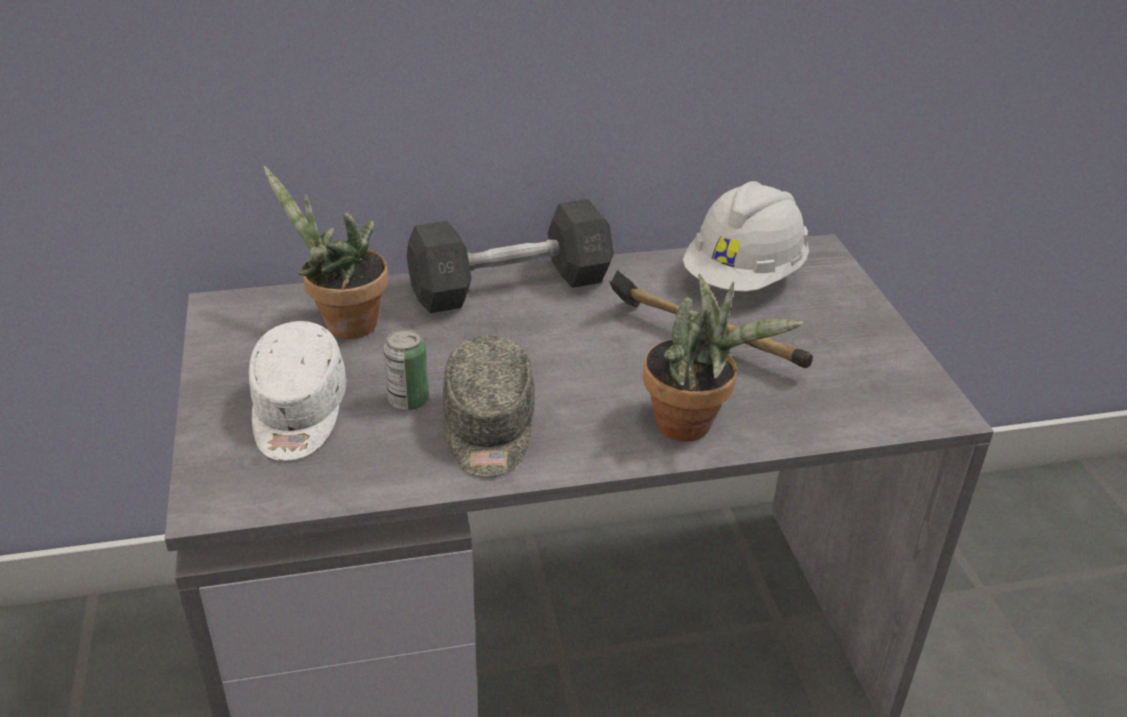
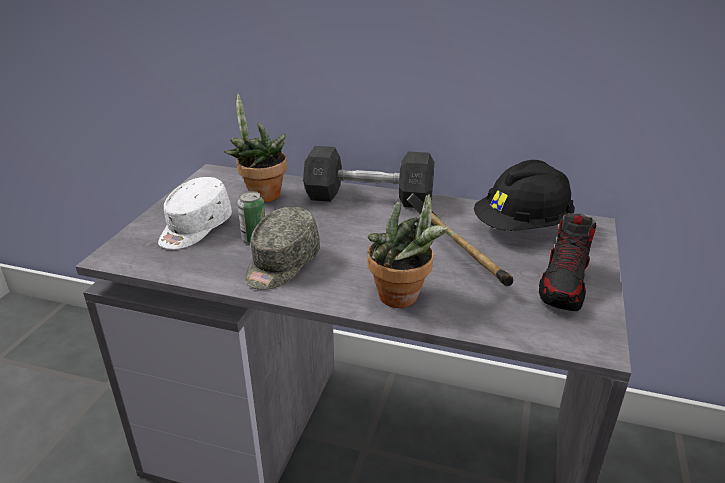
camera: 30 degrees right, 5 degrees down
white hard hat [683,181,809,292] -> black hard hat [474,160,575,231]
none -> shoe [539,213,596,311]

